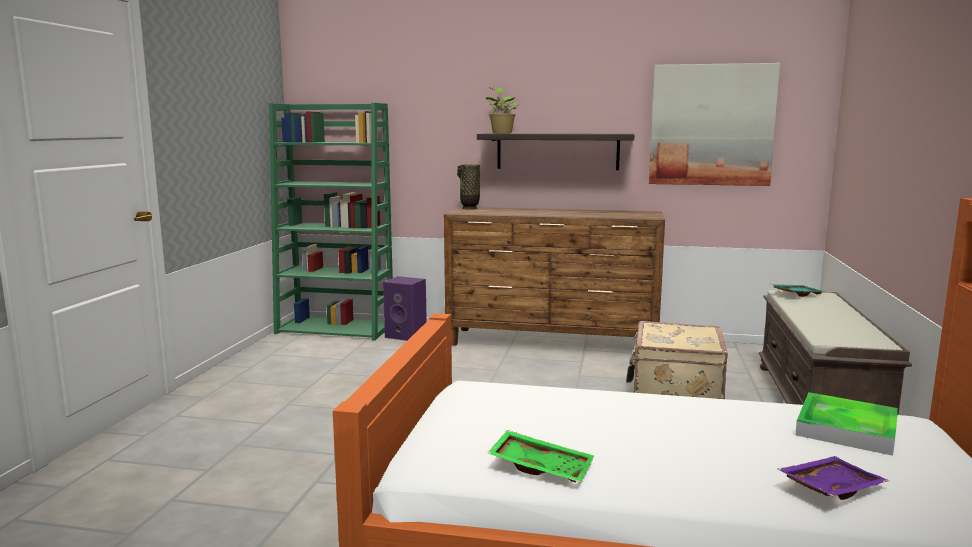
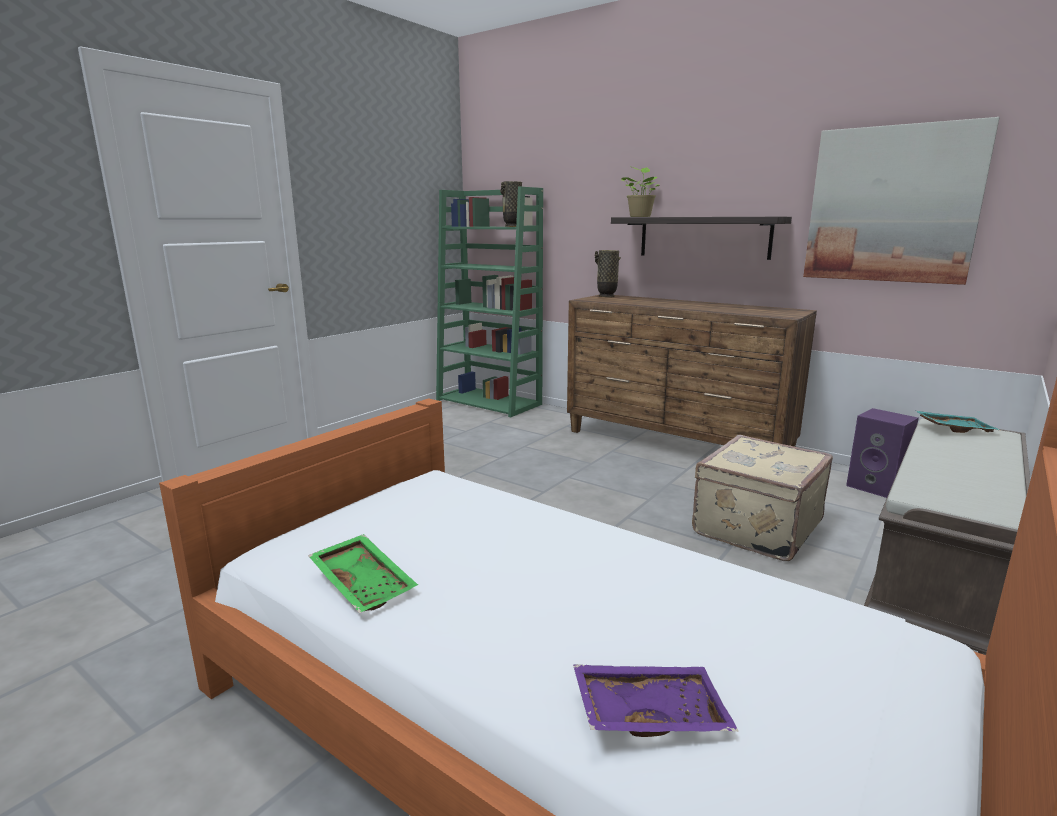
camera: 25 degrees right, 5 degrees up
purple speaker [383,276,427,341] -> purple speaker moved to [846,408,919,498]
tray [795,392,898,456] -> none
none -> vase [500,181,522,227]

